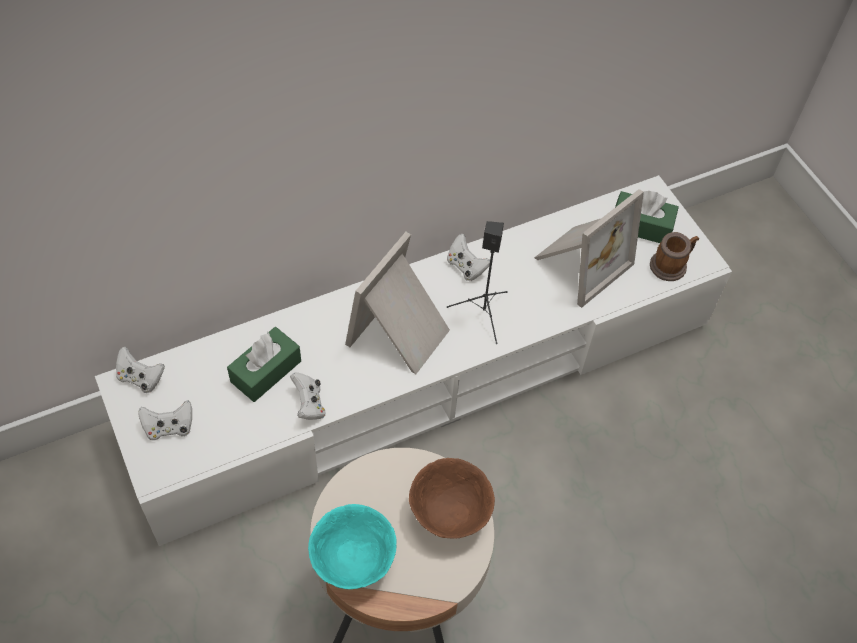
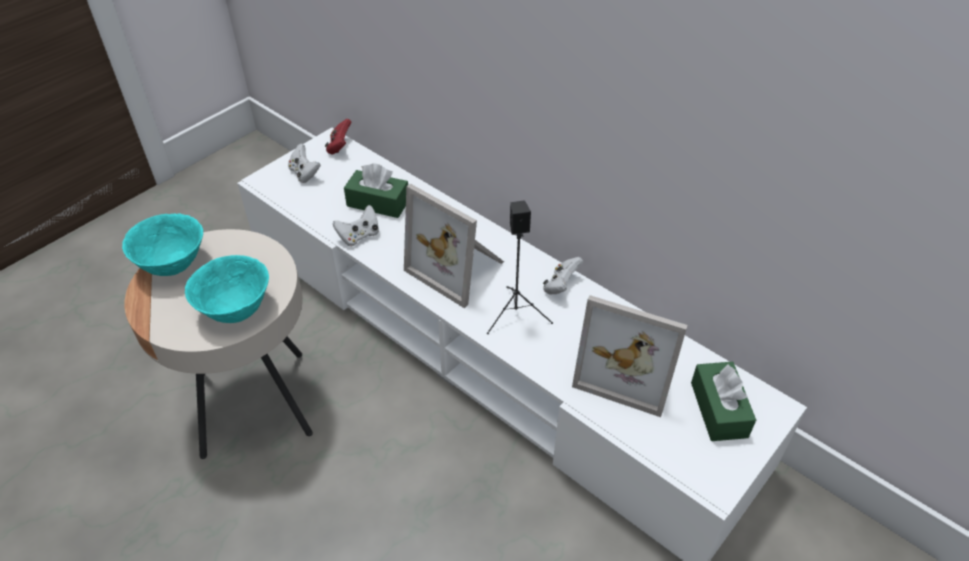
camera: 70 degrees right, 10 degrees down
white game controller [116,347,165,393] -> red game controller [325,119,352,154]
picture frame [345,232,450,374] -> picture frame turned 150 degrees counterclockwise [404,184,504,308]
brown bowl [409,458,495,538] -> turquoise bowl [185,255,269,323]
mug [650,232,699,281] -> none

